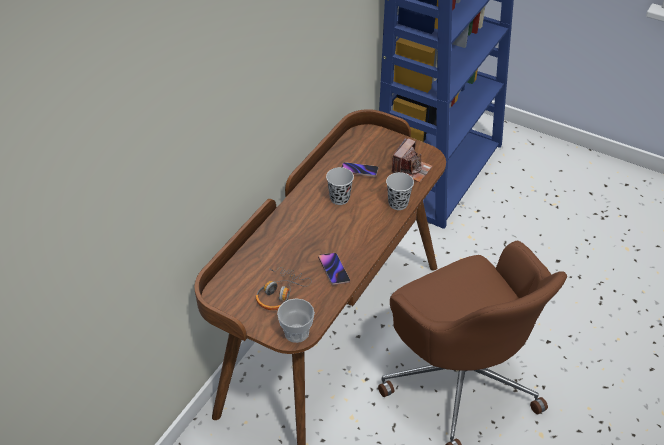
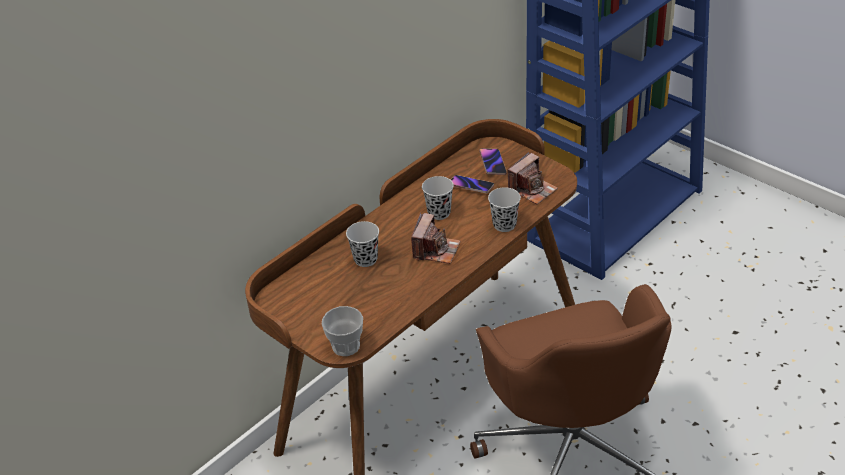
camera: 15 degrees right, 5 degrees down
headphones [256,267,312,310] -> none
phone [318,253,350,285] -> phone moved to [479,148,507,175]
none -> black cup [346,221,379,267]
none -> camera [411,213,460,264]

